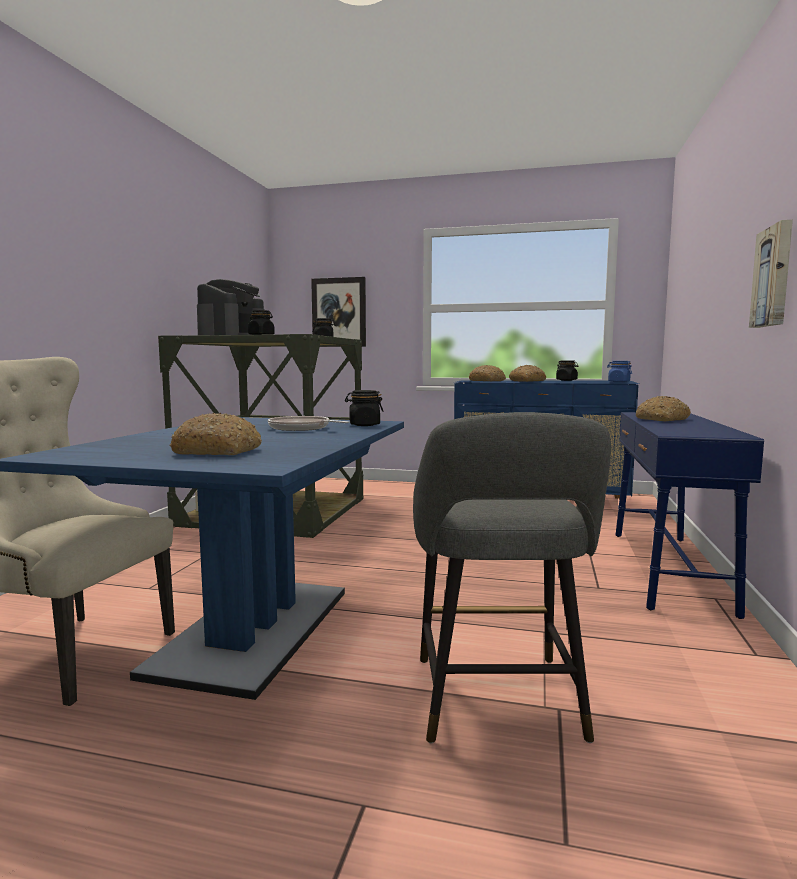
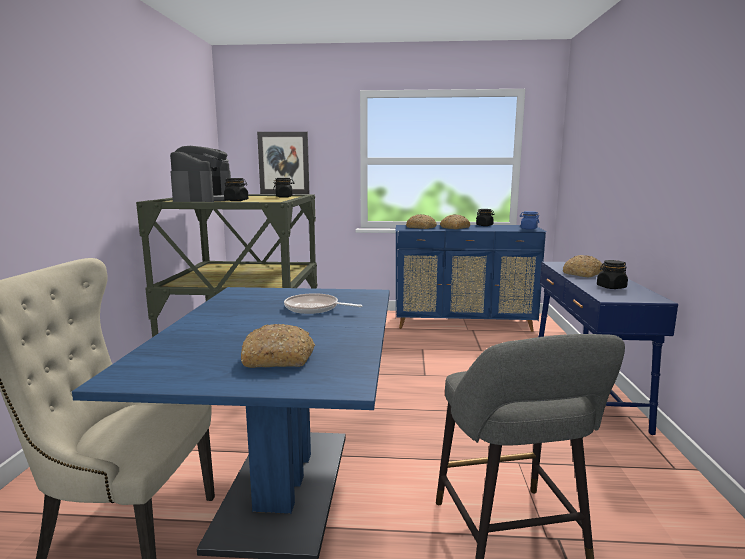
camera: 10 degrees left, 5 degrees up
black jar [345,390,384,426] -> black jar moved to [597,260,628,289]
picture [749,220,793,328] -> none

